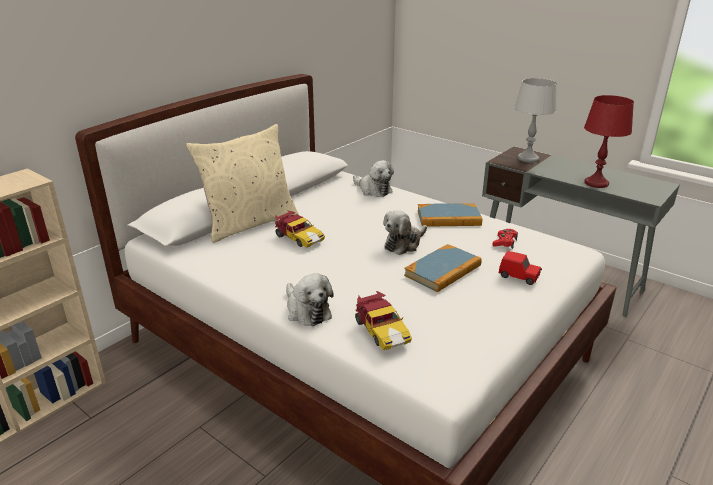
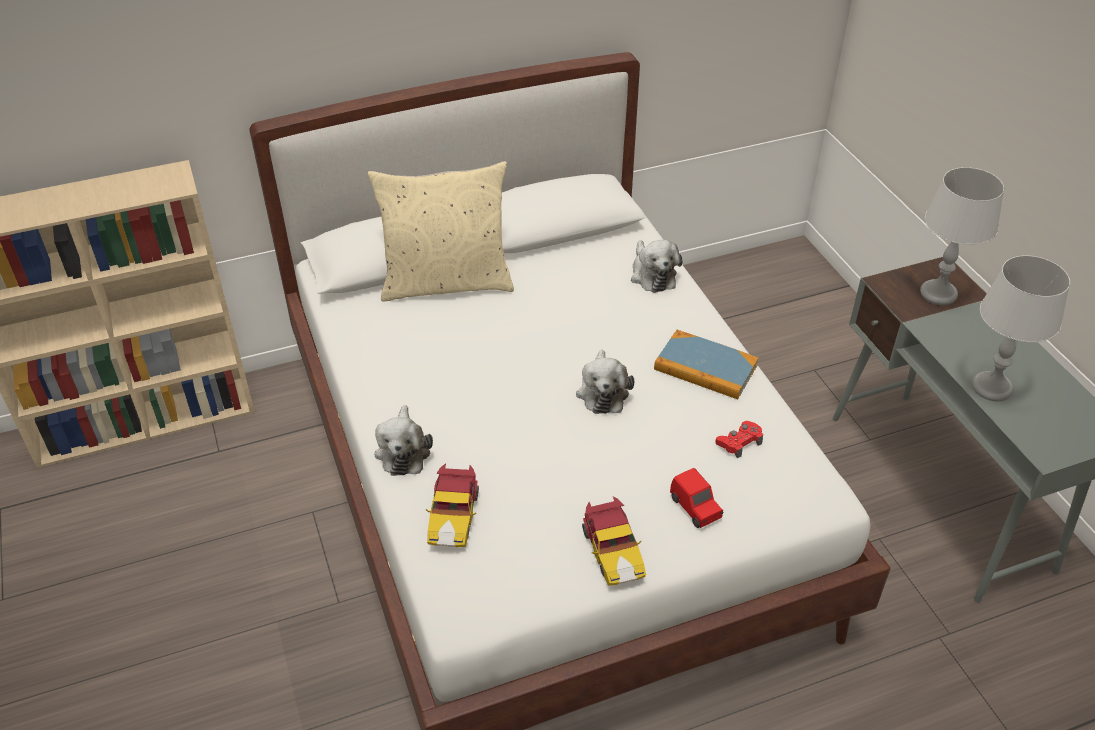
camera: 30 degrees right, 15 degrees up
toy car [275,211,325,248] -> toy car moved to [582,496,646,586]
plush toy [383,210,427,255] -> plush toy turned 75 degrees counterclockwise [576,350,634,414]
book [404,244,481,292] -> none
red table lamp [584,95,634,188] -> grey table lamp [972,255,1070,401]

